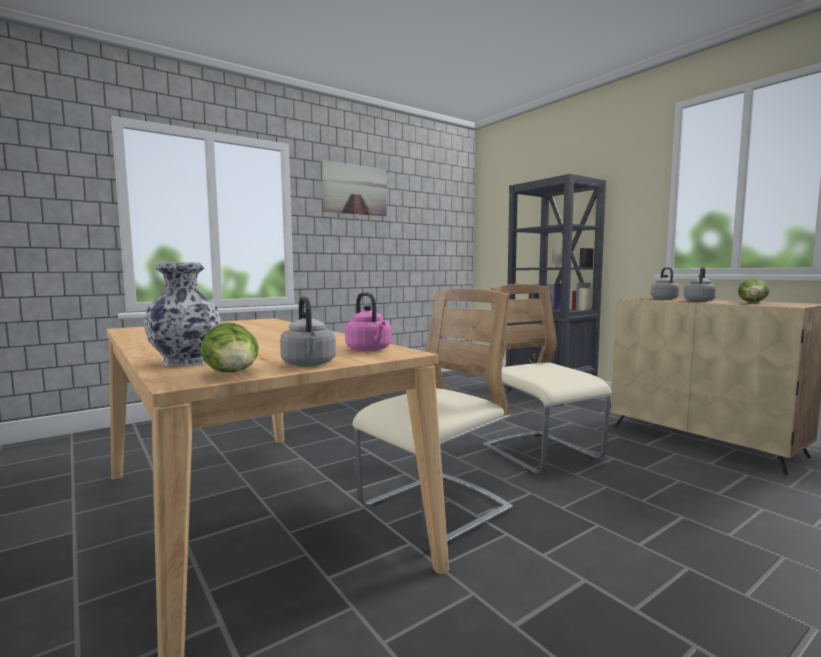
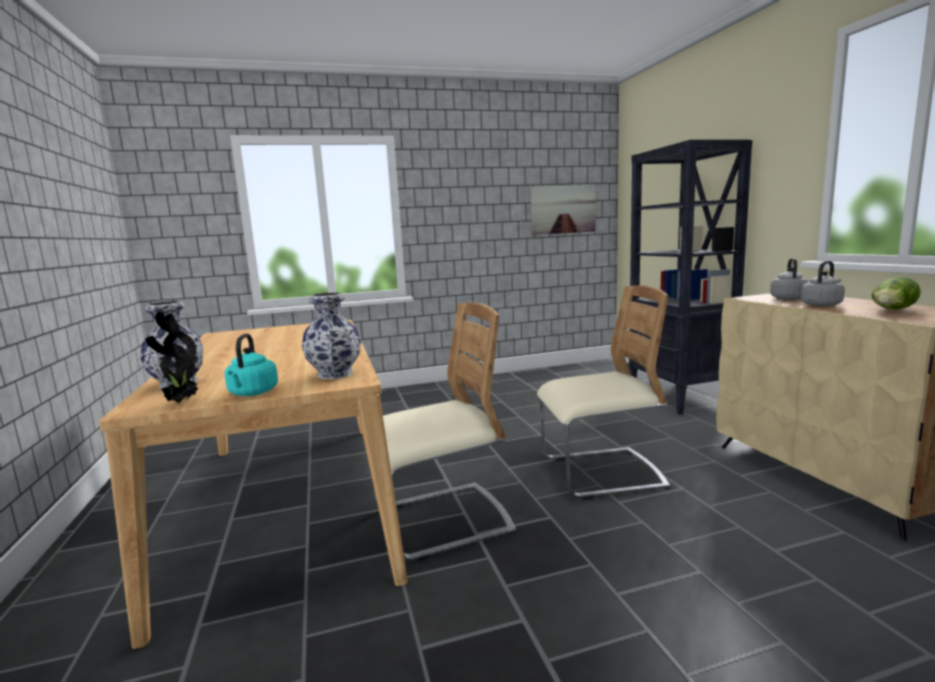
camera: 20 degrees right, 5 degrees up
lettuce [201,323,259,372] -> potted plant [145,312,198,403]
grey kettle [280,296,336,367] -> turquoise kettle [225,333,278,396]
picture [322,160,387,216] -> picture moved to [530,184,596,235]
pink kettle [345,292,391,352] -> vase [302,292,361,379]
beige chair [482,284,612,474] -> beige chair turned 90 degrees clockwise [537,285,670,499]

